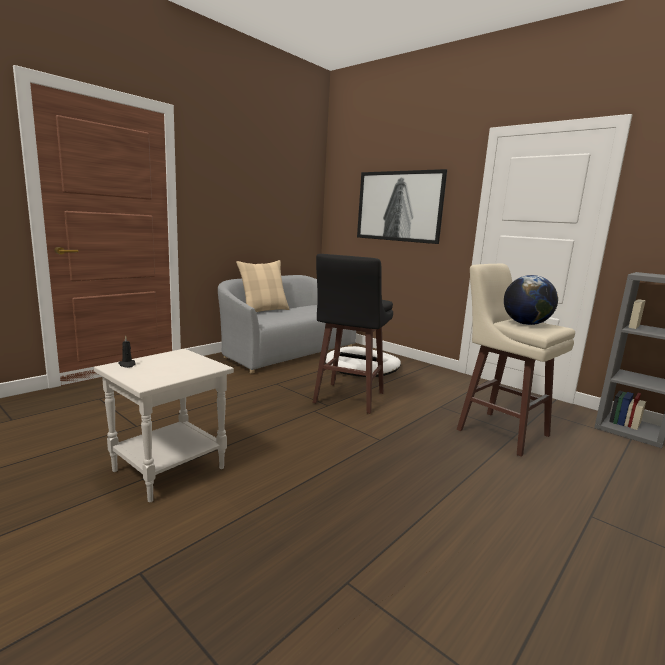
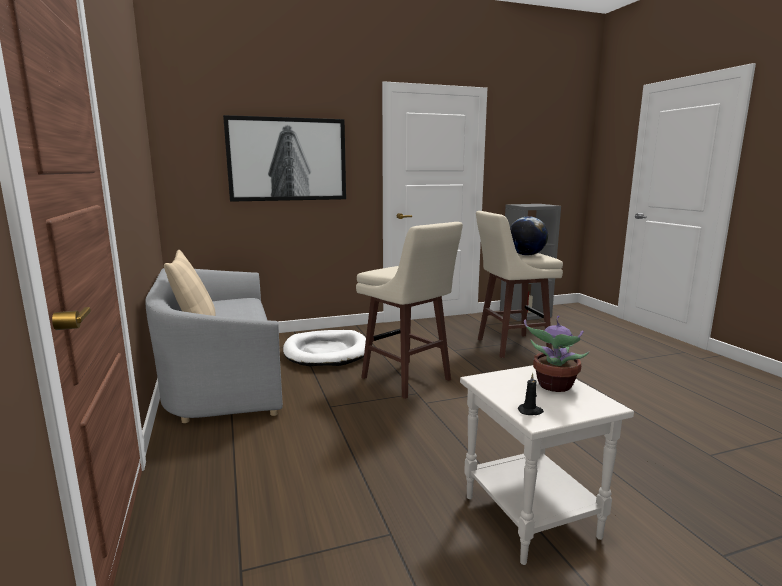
camera: 60 degrees left, 0 degrees up
black stool [313,254,393,414] -> beige stool [356,222,463,399]
none -> potted plant [524,316,589,392]

